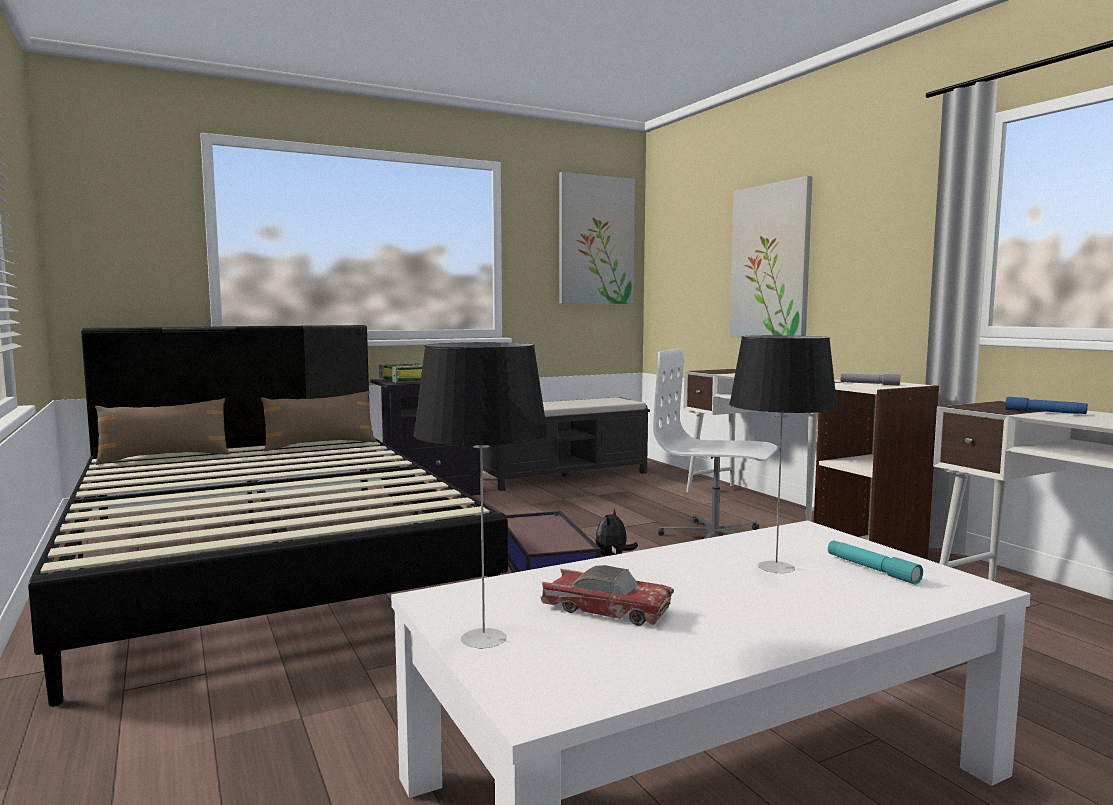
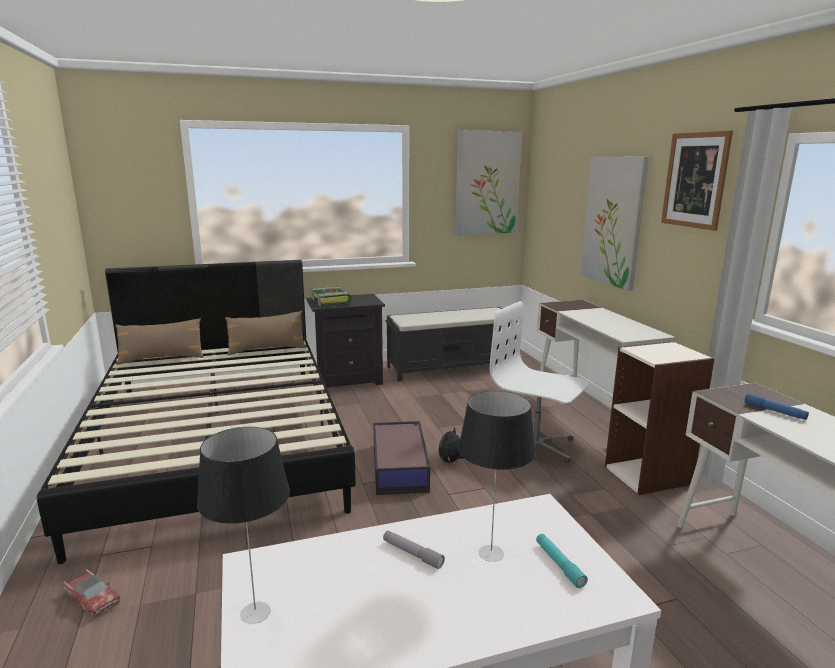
camera: 10 degrees right, 10 degrees up
toy car [541,565,674,626] -> toy car moved to [63,569,120,618]
grey flashlight [840,374,900,386] -> grey flashlight moved to [383,531,445,569]
none -> picture [661,130,733,231]

